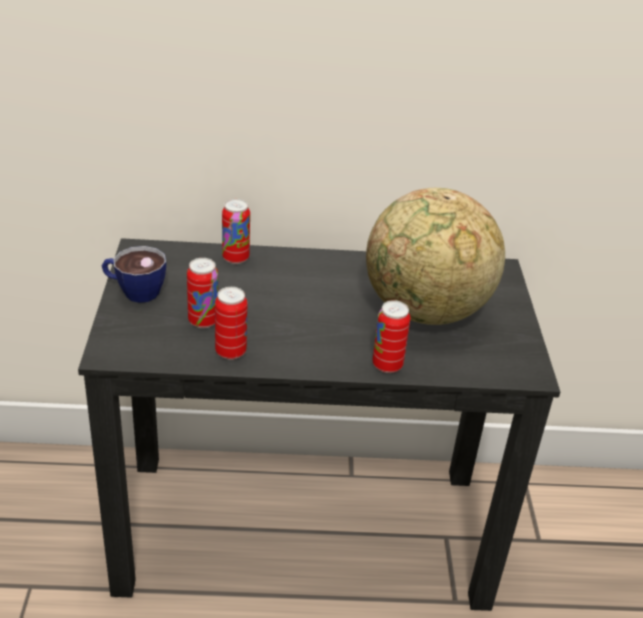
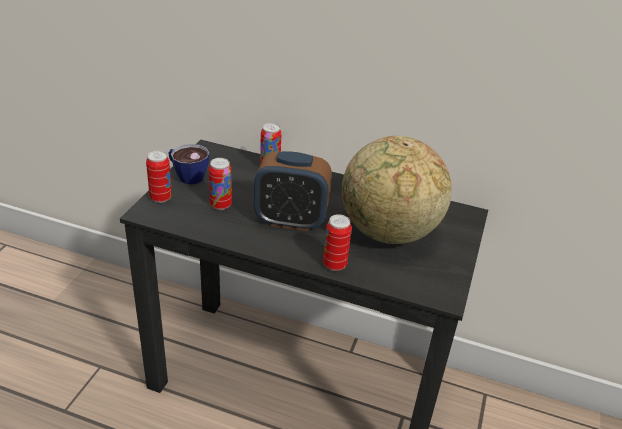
camera: 20 degrees right, 0 degrees up
can [215,287,247,360] -> can moved to [146,151,172,203]
none -> alarm clock [254,151,332,231]

